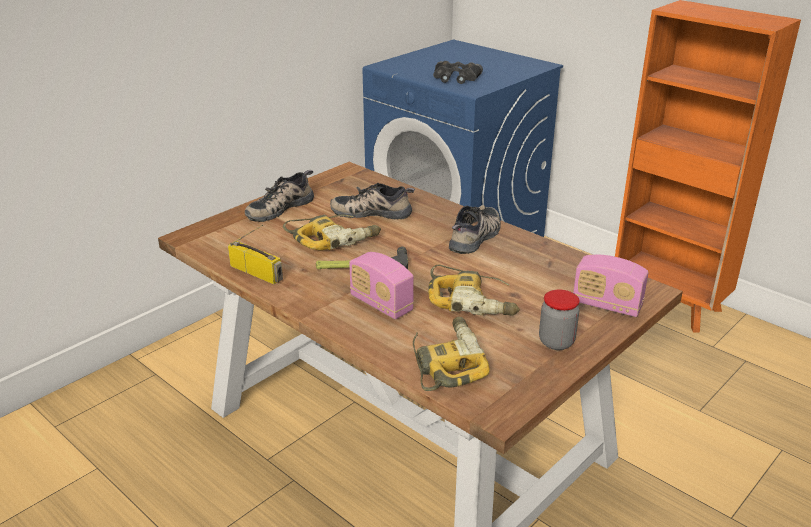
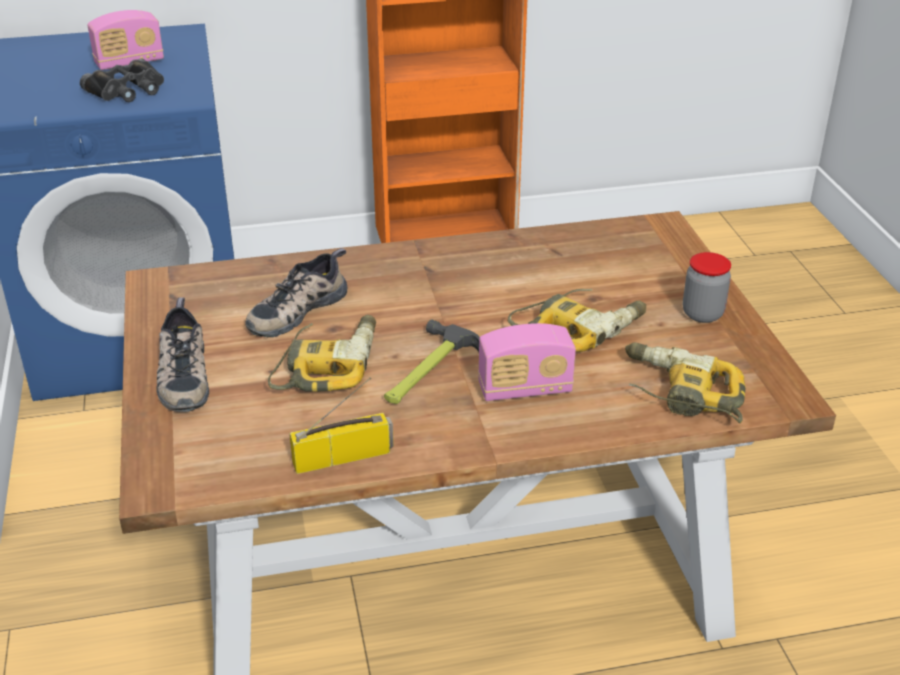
camera: 55 degrees left, 5 degrees up
shoe [449,205,501,254] -> none
radio [573,255,649,317] -> radio moved to [87,10,164,70]

